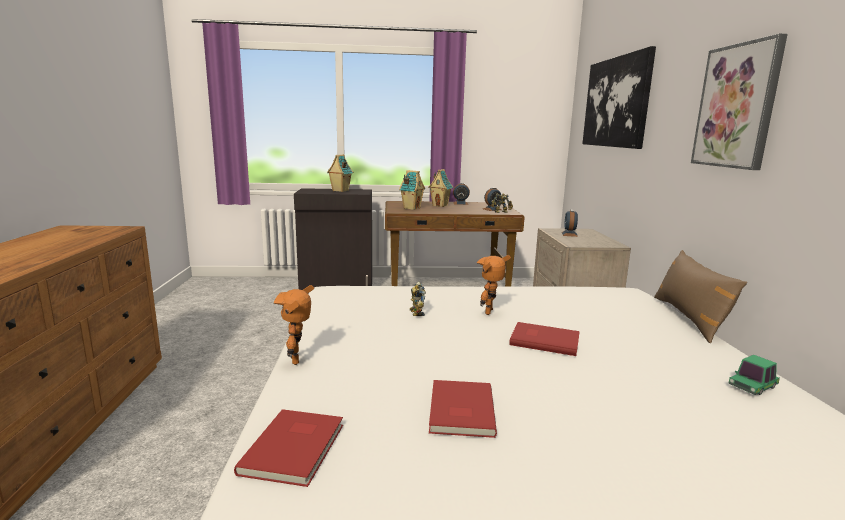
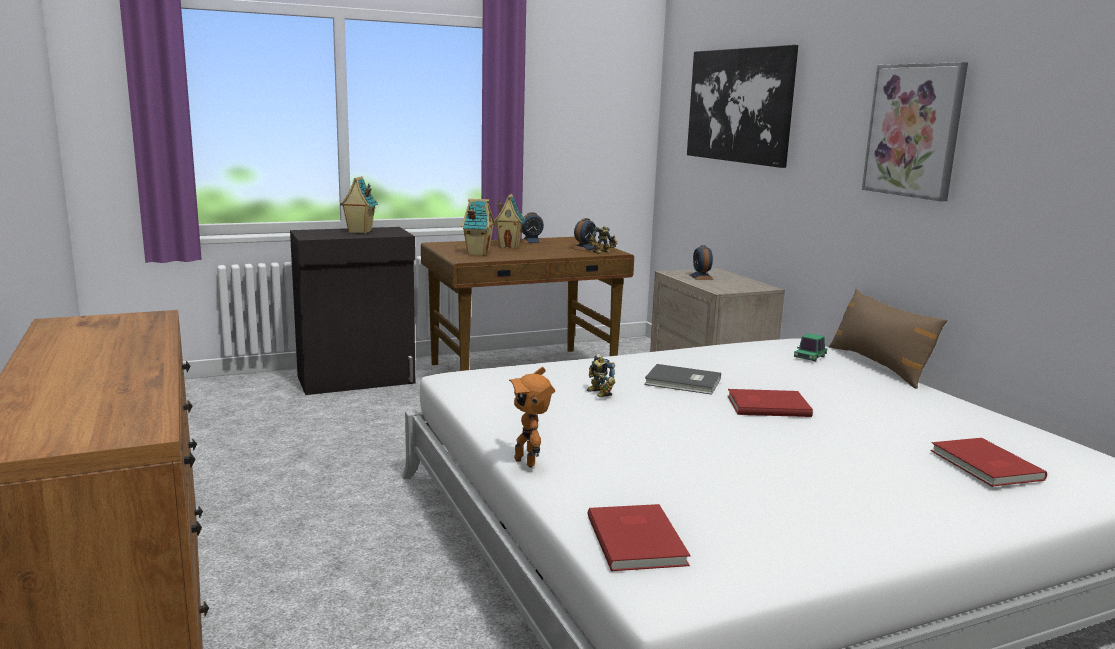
camera: 20 degrees left, 0 degrees up
red book [429,380,497,438] -> red book moved to [930,438,1047,487]
toy robot [477,255,511,315] -> grey book [644,364,721,395]
toy car [728,355,780,395] -> toy car moved to [794,333,827,361]

